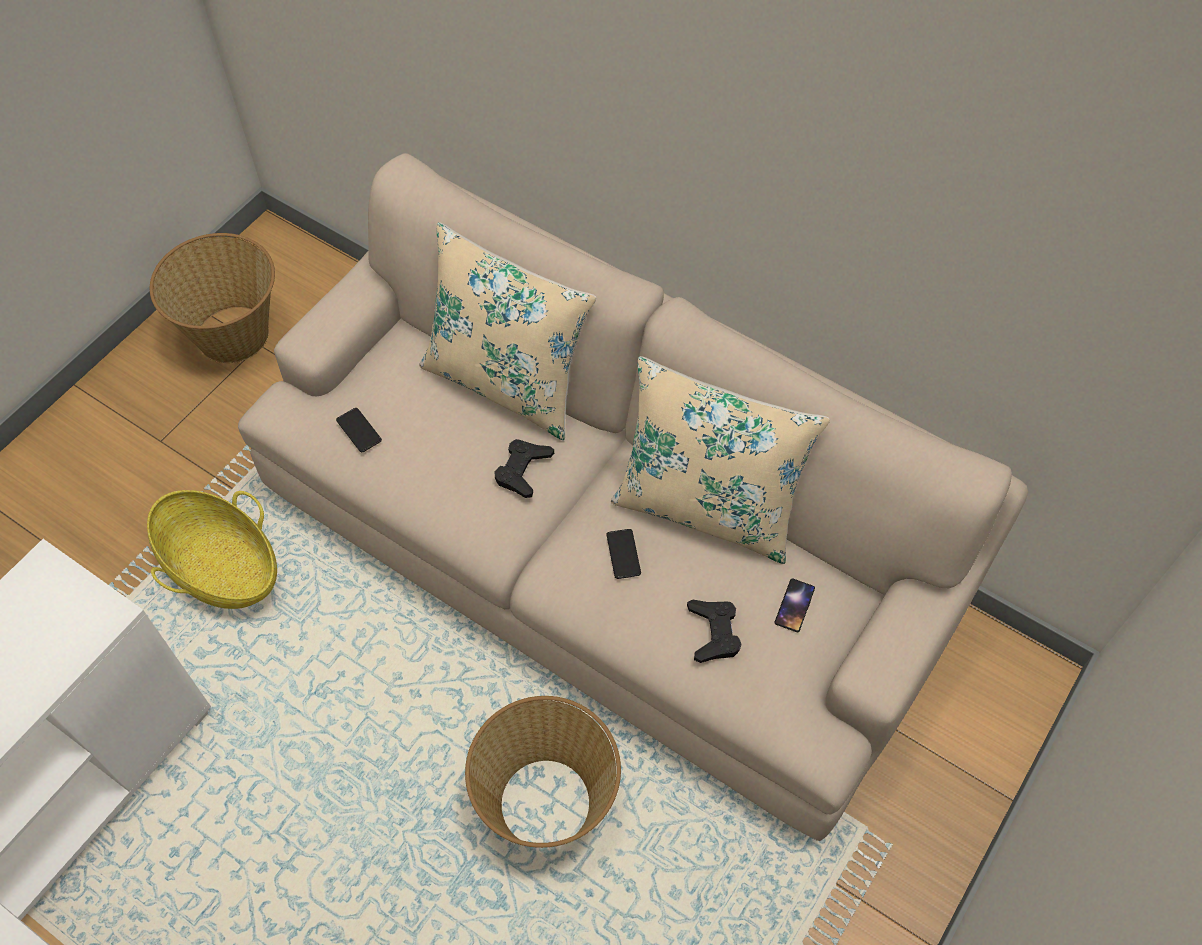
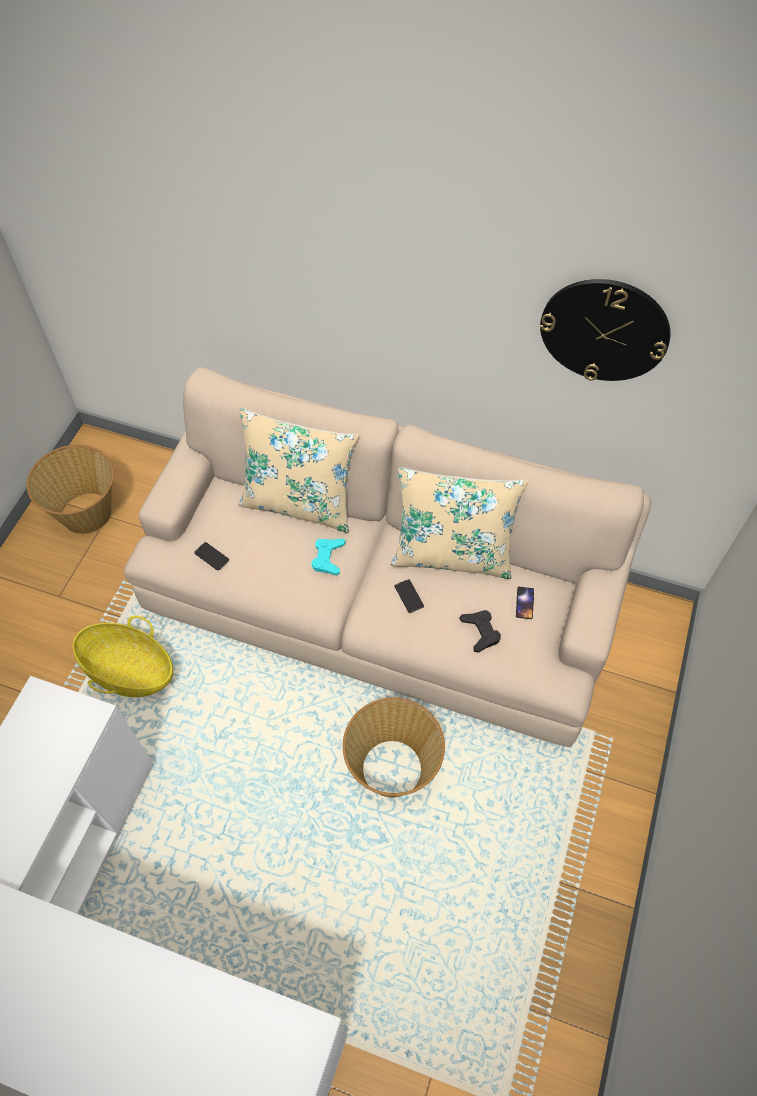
camera: 15 degrees left, 0 degrees up
black game controller [495,439,554,498] -> turquoise game controller [311,539,346,575]
none -> wall clock [540,279,671,381]

